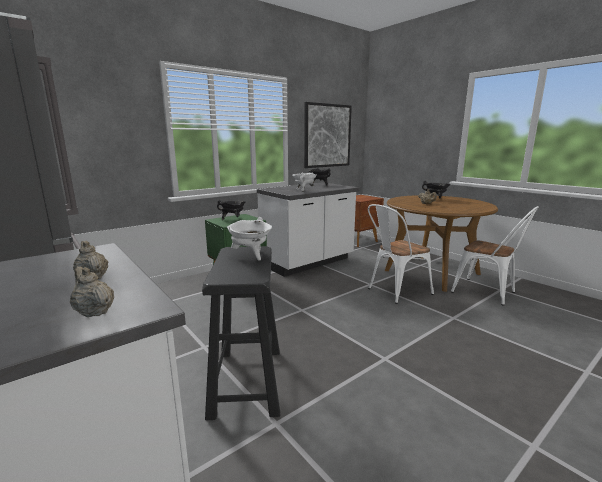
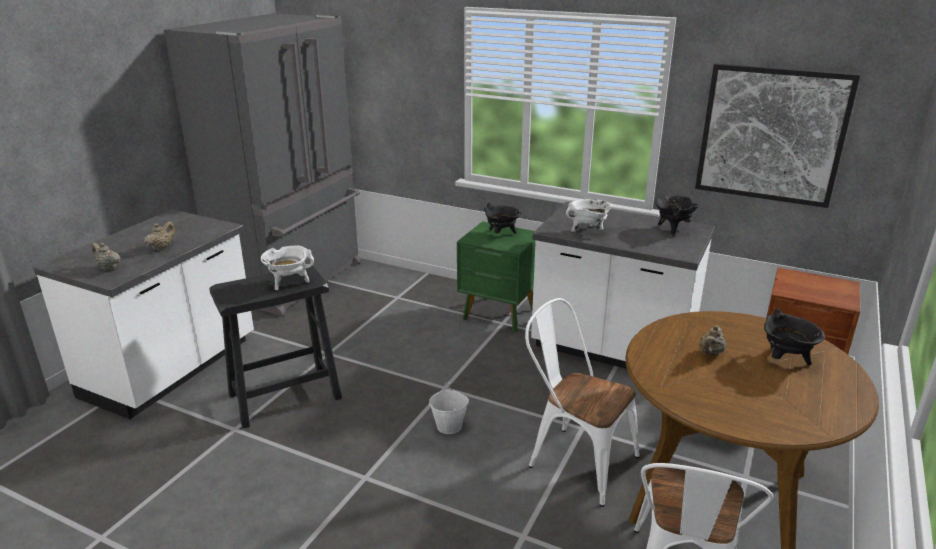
camera: 65 degrees right, 10 degrees up
beige teapot [70,267,114,317] -> beige teapot turned 75 degrees counterclockwise [91,243,120,271]
none -> white bucket [429,383,469,434]

